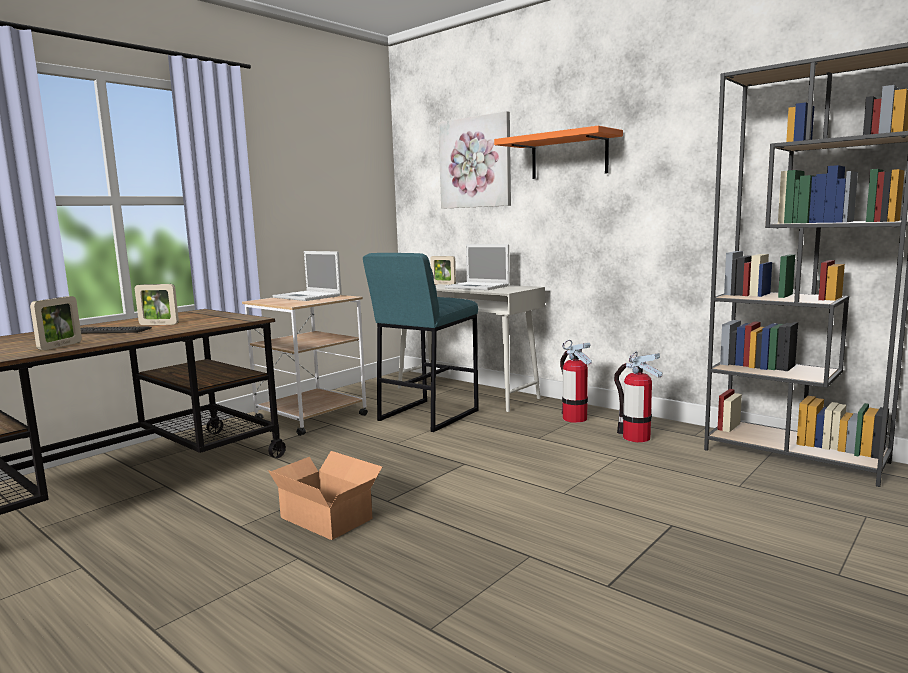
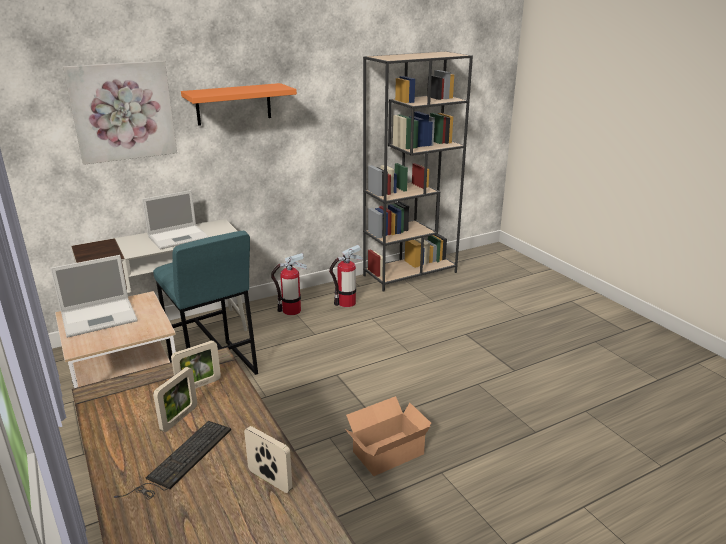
camera: 70 degrees left, 15 degrees up
picture frame [430,256,456,285] -> picture frame moved to [171,340,221,389]

